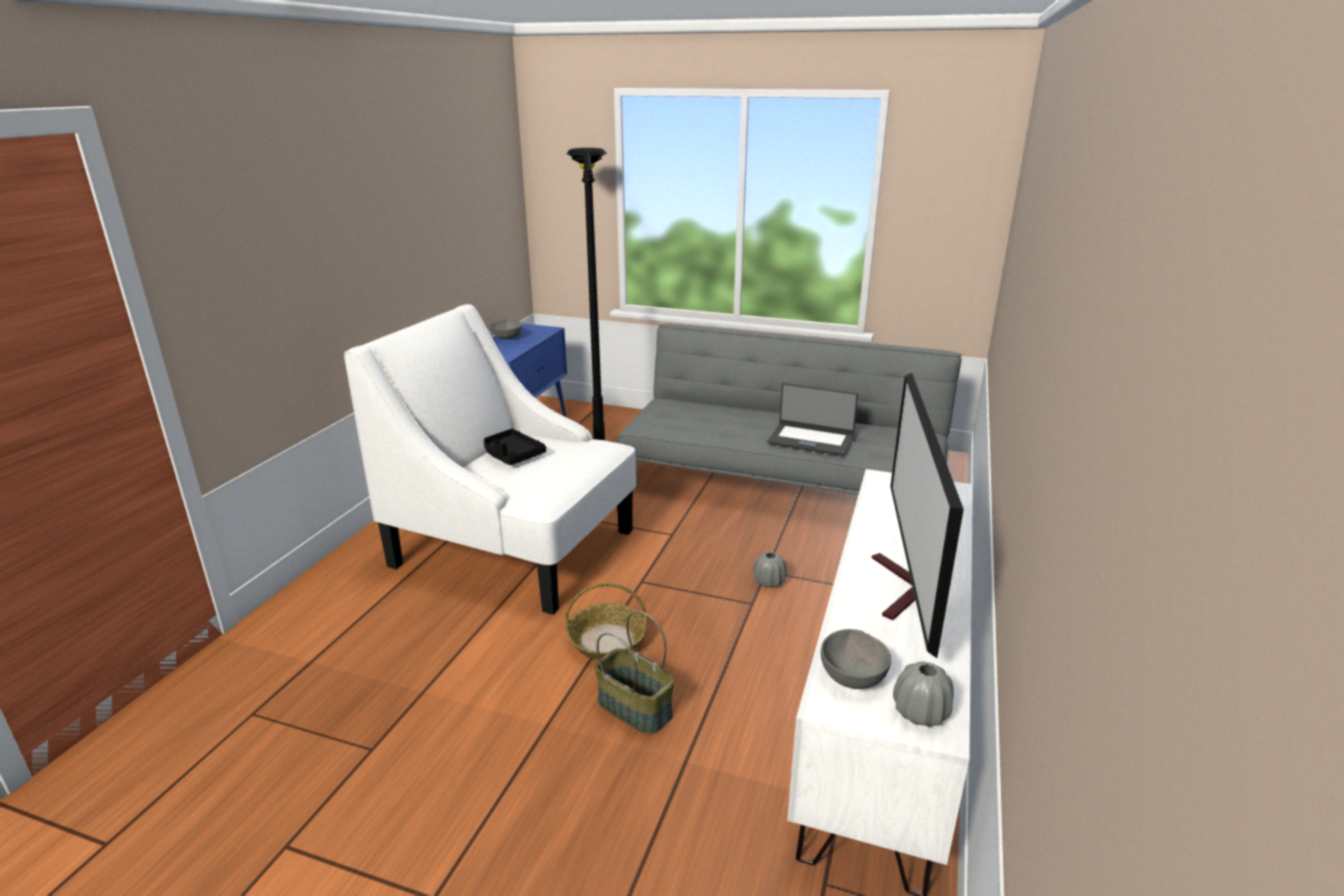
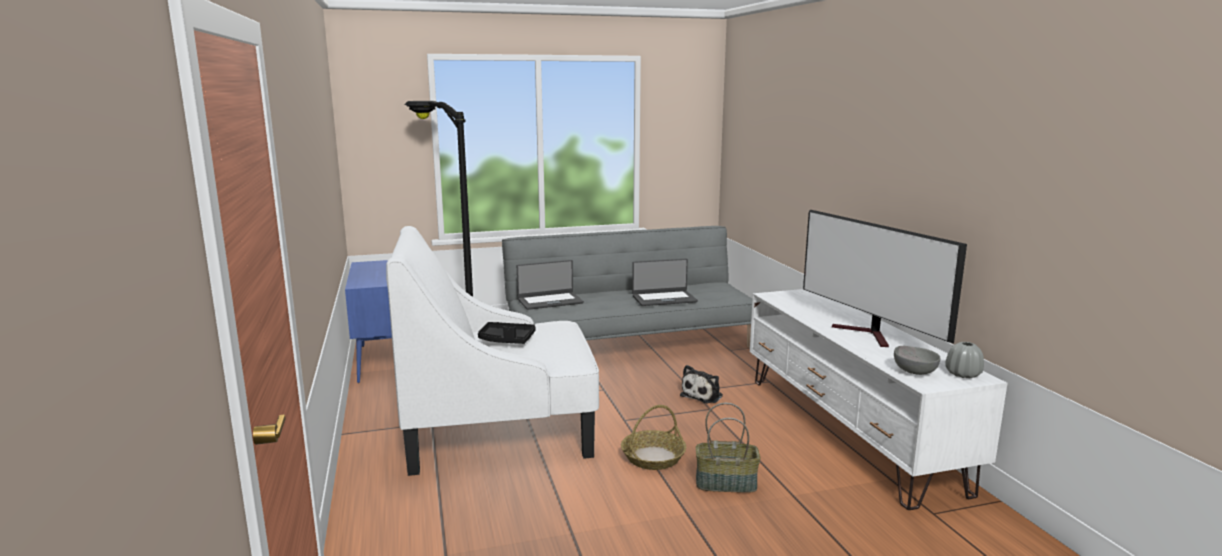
camera: 35 degrees left, 10 degrees down
grey bowl [491,319,522,339] -> none
grey vase [753,552,787,588] -> plush toy [680,365,723,403]
none -> laptop [517,260,584,310]

